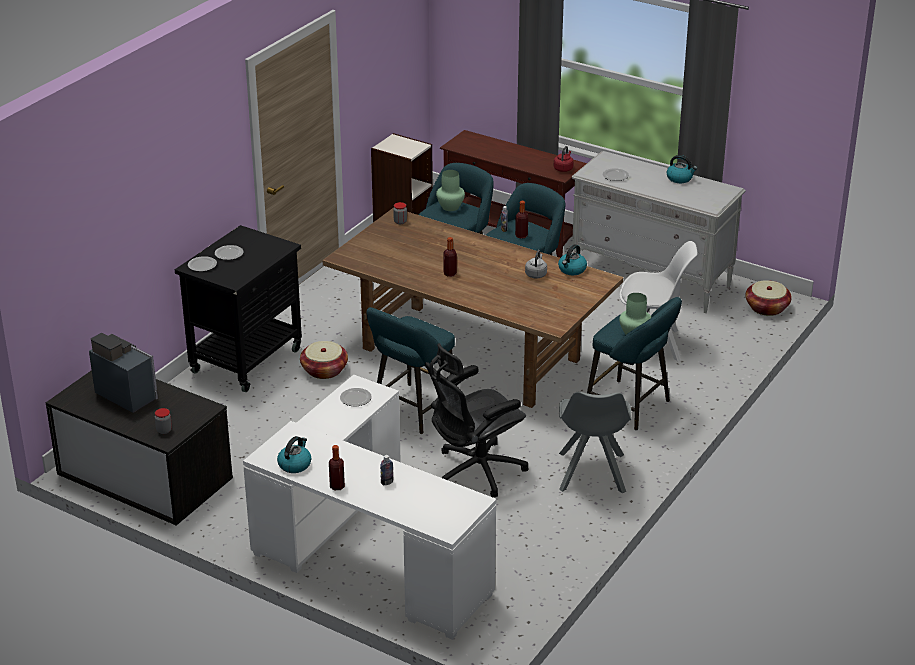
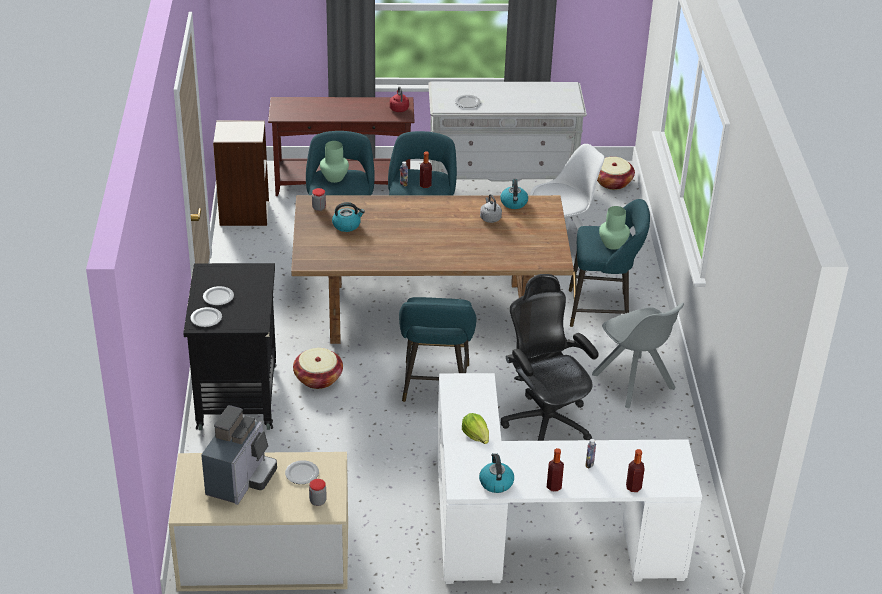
camera: 35 degrees left, 5 degrees up
black cabinet [46,370,233,526] -> beige cabinet [169,452,348,591]
coffee machine [89,333,158,413] -> coffee machine turned 105 degrees clockwise [201,405,277,505]
plate [340,388,372,406] -> plate moved to [285,460,319,484]
office chair [425,343,528,497] -> office chair turned 135 degrees clockwise [501,274,598,441]
bottle [444,237,457,277] -> bottle moved to [626,449,645,492]
kettle [667,155,697,183] -> kettle moved to [332,202,365,232]
none -> lettuce [462,413,489,444]

